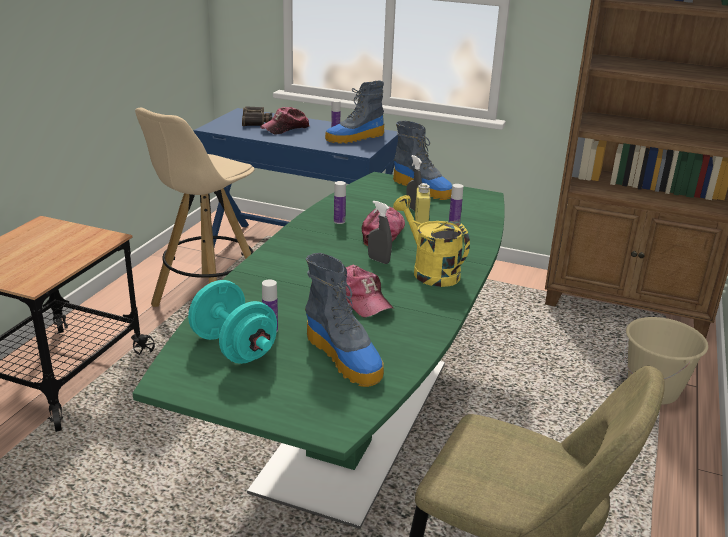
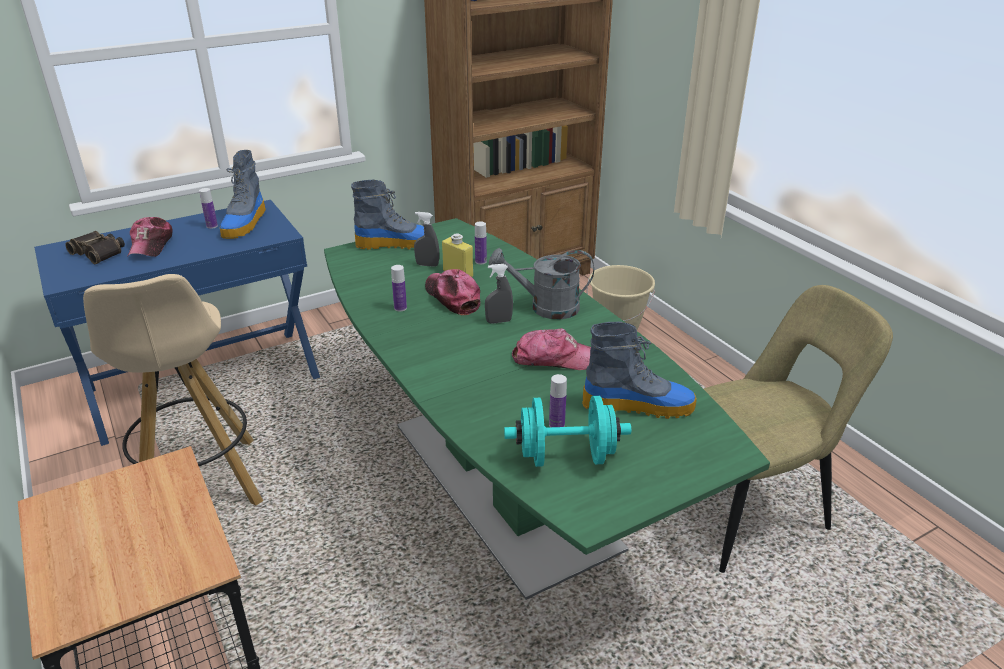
camera: 50 degrees left, 5 degrees up
yellow watering can [393,195,470,287] -> grey watering can [489,248,594,319]

